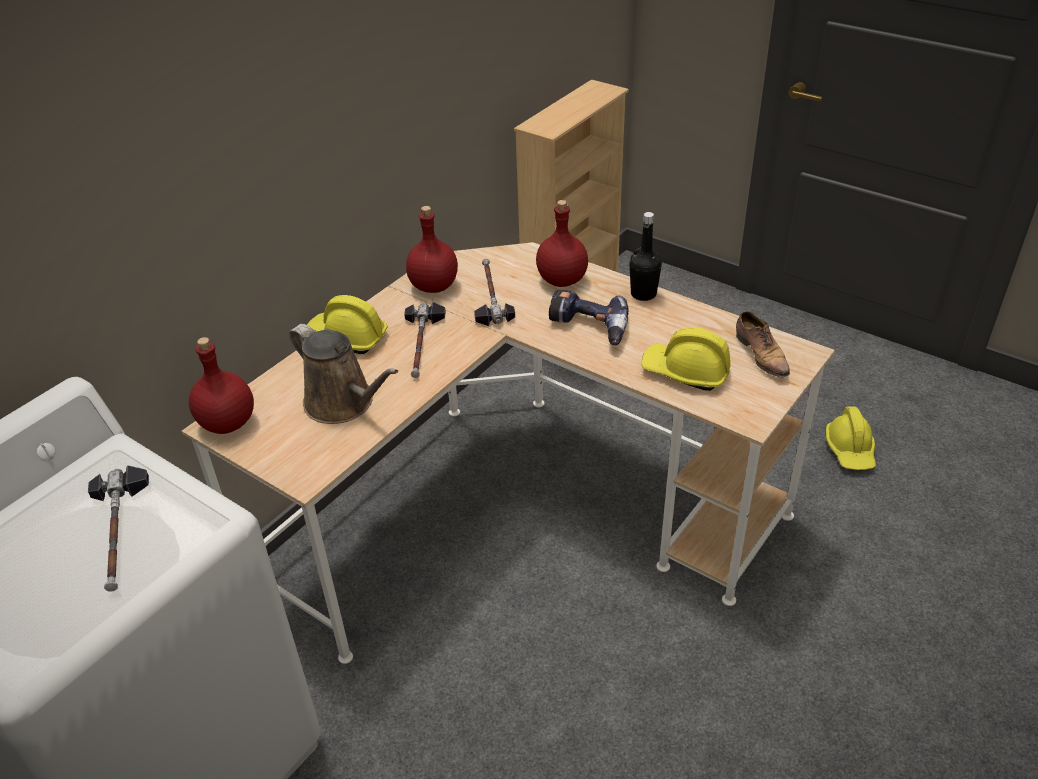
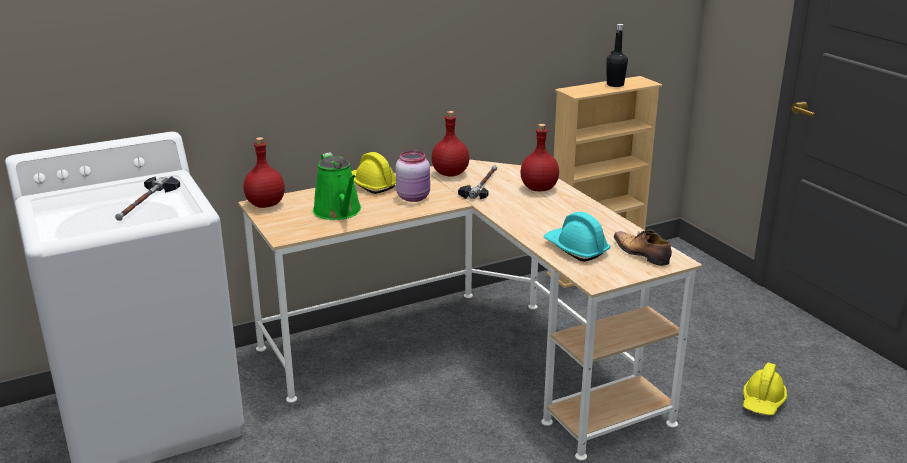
camera: 25 degrees right, 15 degrees down
brown watering can [289,324,398,424] -> green watering can [313,152,361,220]
hammer [404,302,446,378] -> pink jar [396,151,430,202]
power drill [549,290,628,345] -> none
black bottle [629,212,662,301] -> black bottle moved to [606,24,628,87]
yellow hard hat [641,328,731,391] -> turquoise hard hat [544,212,610,262]
shoe [736,311,790,377] -> shoe turned 135 degrees clockwise [614,229,672,266]

